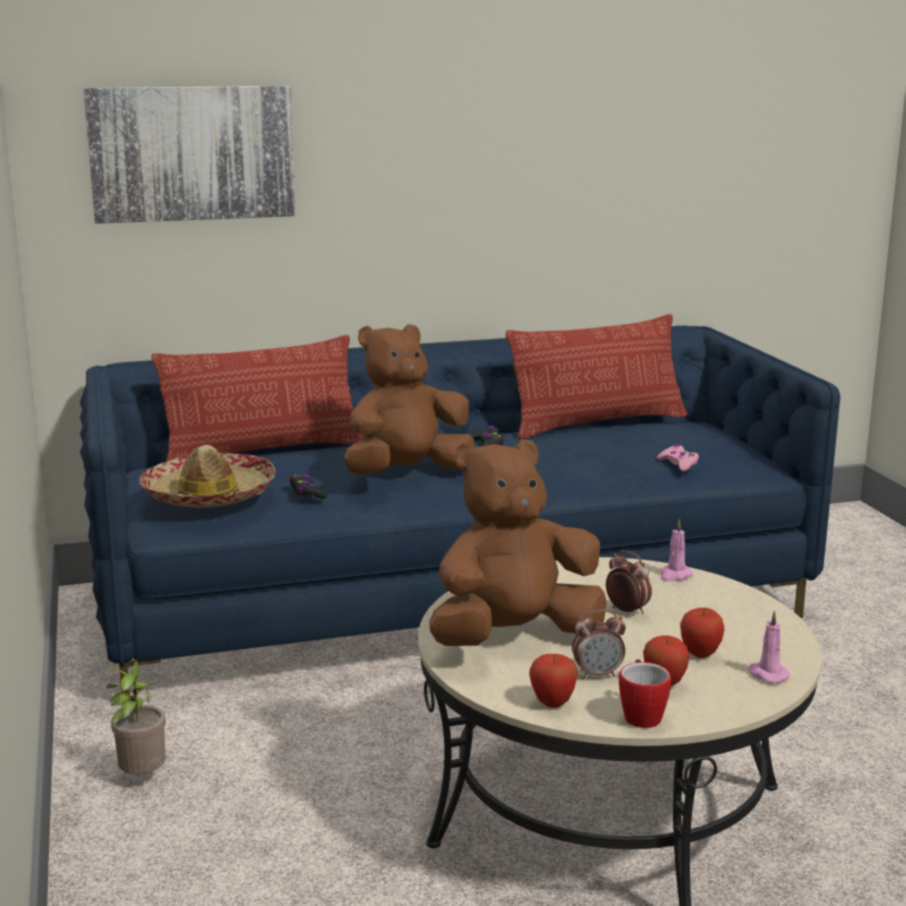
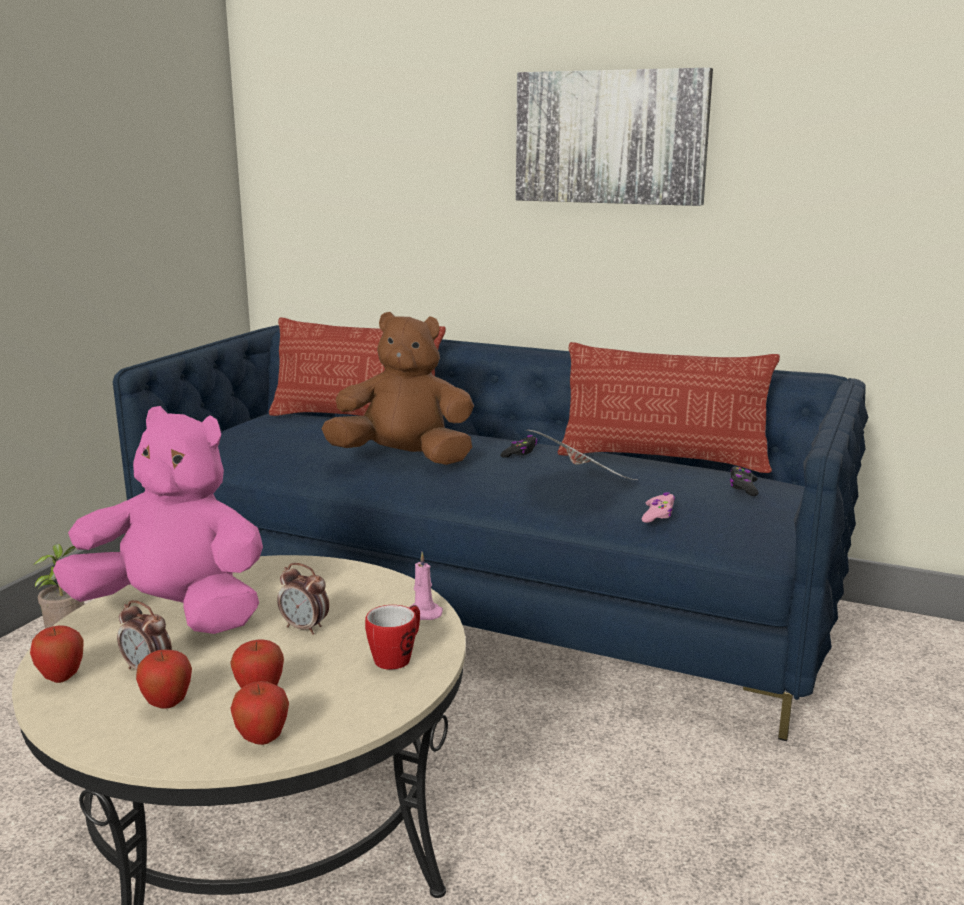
camera: 40 degrees right, 0 degrees up
picture [83,86,296,224] -> picture moved to [516,67,713,206]
hat [139,445,276,508] -> none
black game controller [289,475,327,499] -> black game controller moved to [730,467,758,496]
brown plush toy [429,439,607,646] -> pink plush toy [53,406,263,634]
alarm clock [606,550,652,616] -> alarm clock turned 120 degrees clockwise [277,563,329,635]
mug [619,659,671,728] -> mug moved to [365,605,420,670]
pink candle [748,610,790,683] -> apple [230,681,289,745]
none -> newspaper [527,430,637,480]

